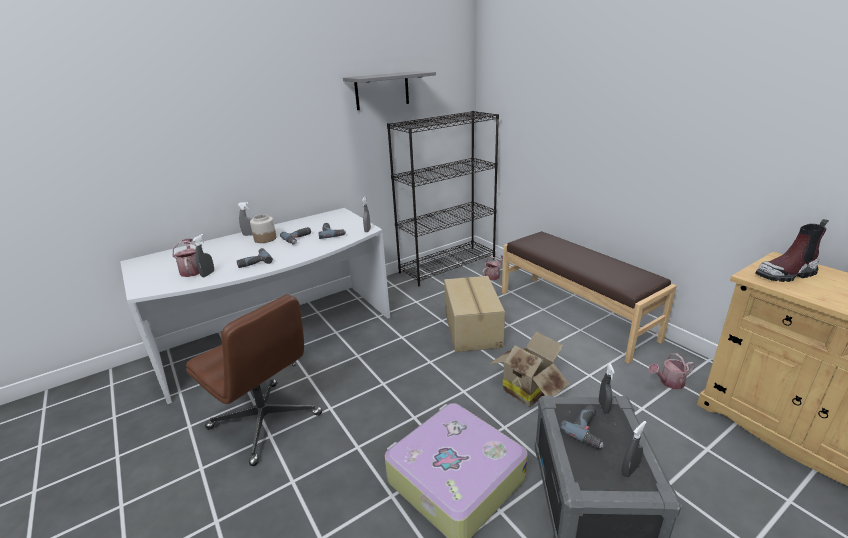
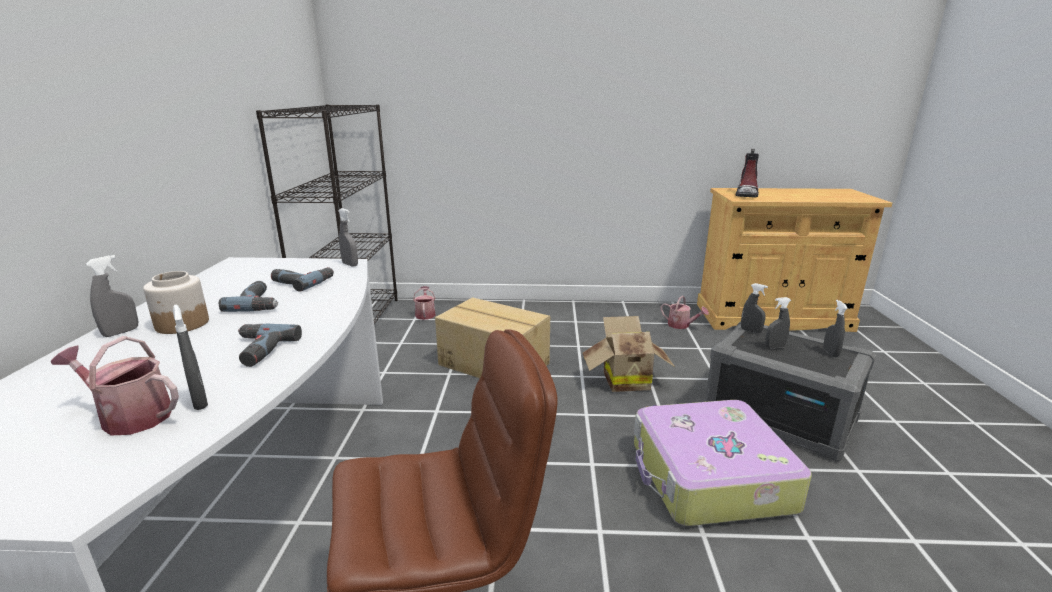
camera: 55 degrees left, 5 degrees down
grey shelf [343,71,436,110] -> none
brown bench [502,231,677,364] -> none
power drill [560,405,604,449] -> grey spray bottle [765,297,791,349]
watering can [648,353,695,389] -> watering can turned 75 degrees counterclockwise [660,296,709,329]

